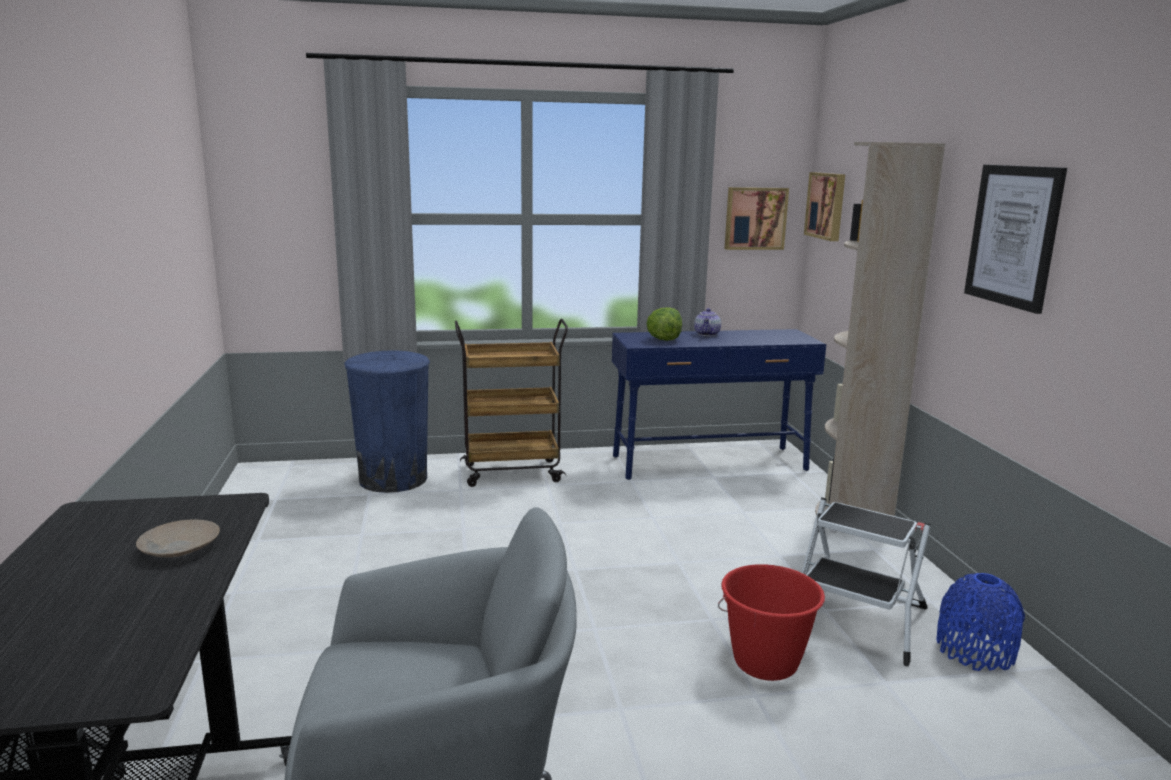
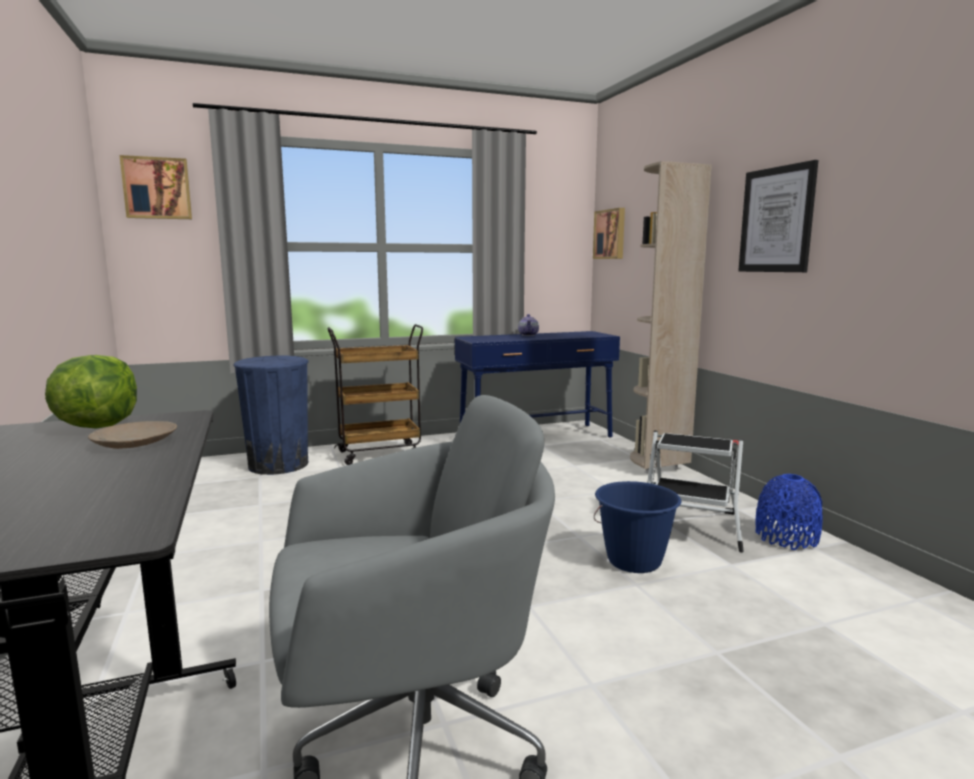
camera: 10 degrees left, 5 degrees down
lettuce [646,307,682,341] -> lettuce moved to [45,355,137,429]
red bucket [718,564,825,681] -> blue bucket [594,481,681,573]
picture [724,187,789,250] -> picture moved to [120,155,192,219]

